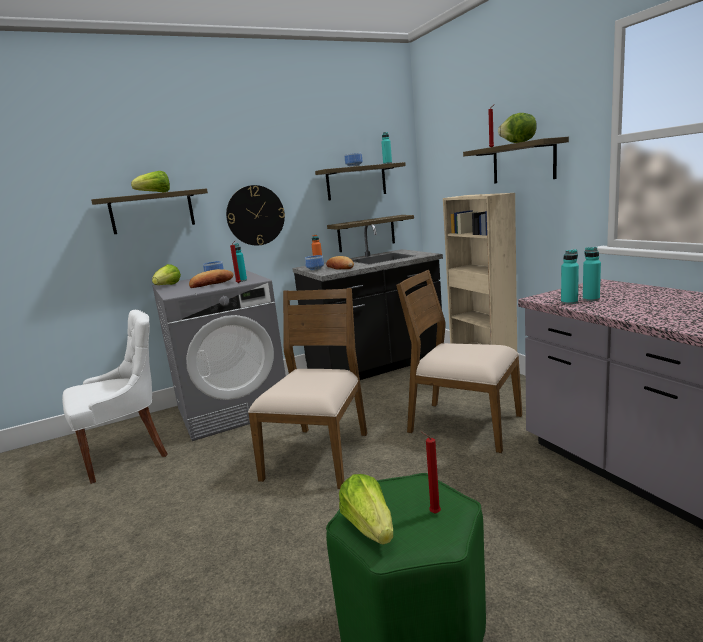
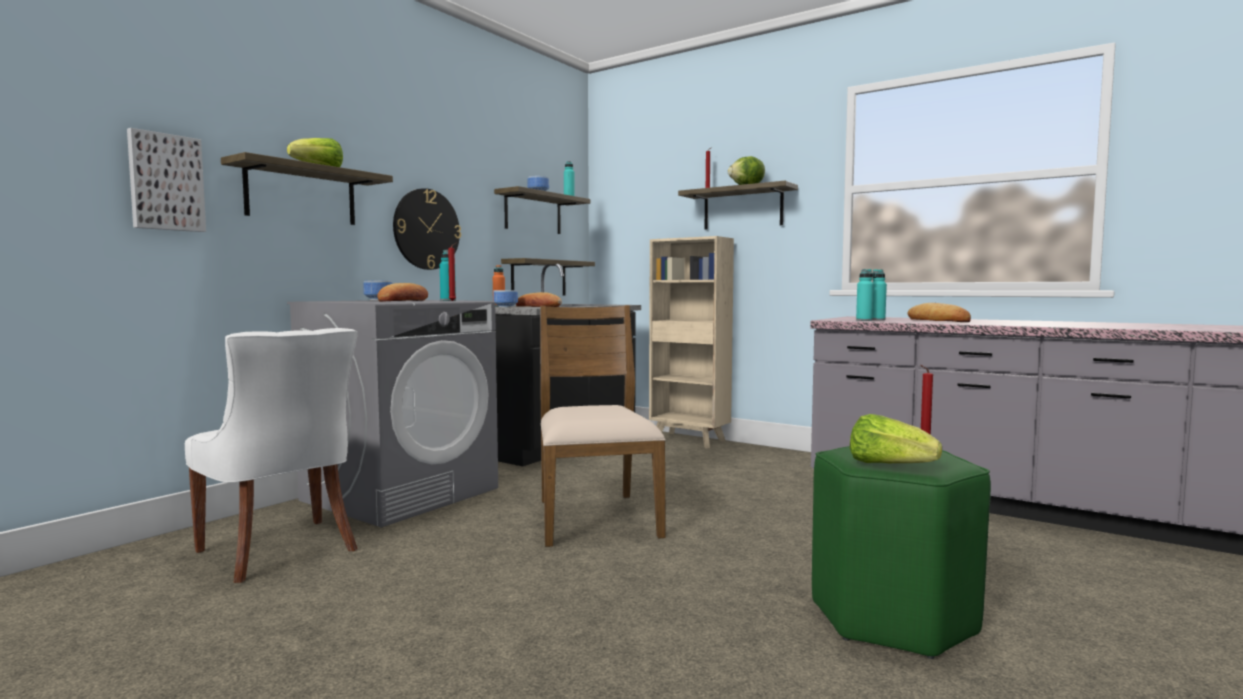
camera: 30 degrees left, 10 degrees down
white chair [62,310,168,484] -> white chair turned 105 degrees clockwise [185,328,358,583]
lettuce [152,264,181,285] -> none
brown chair [396,270,522,453] -> none
none -> picture [127,128,206,232]
none -> bread [907,303,971,322]

